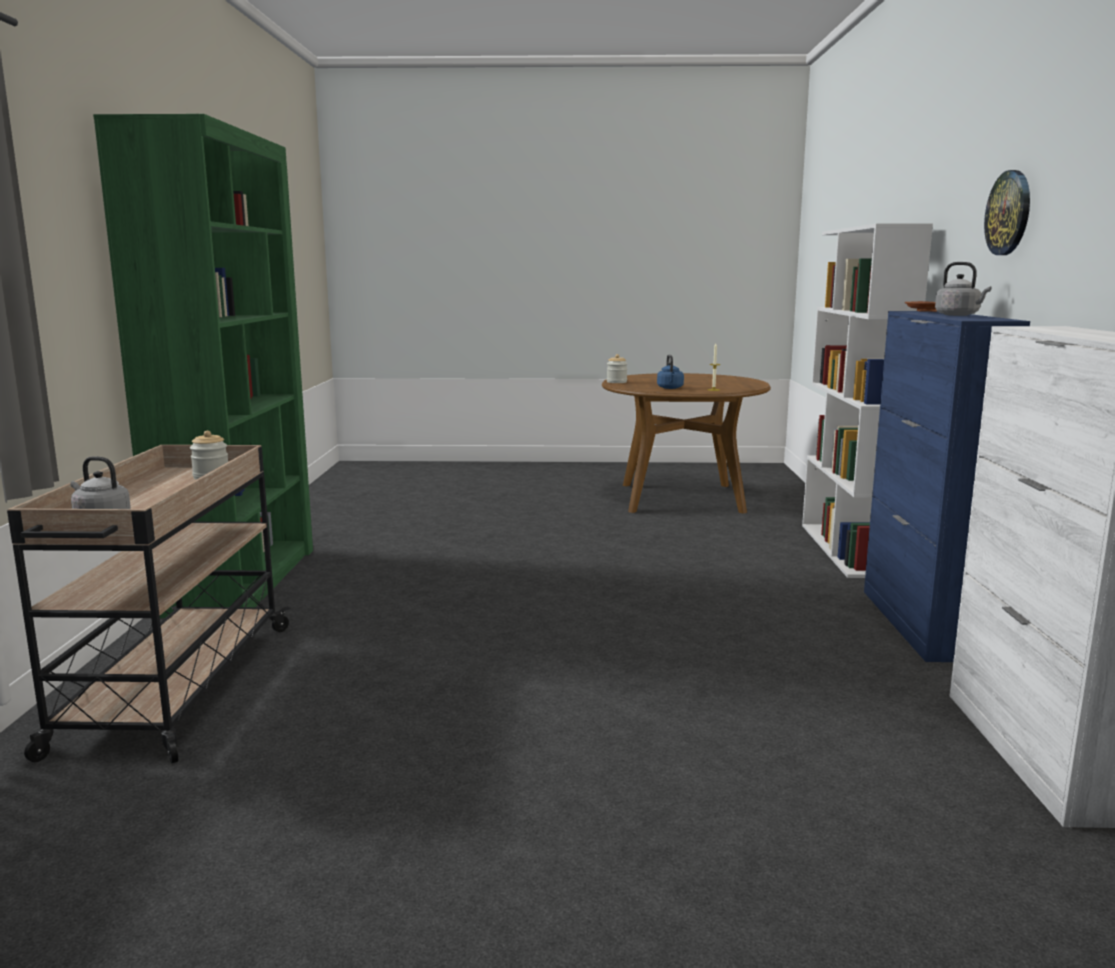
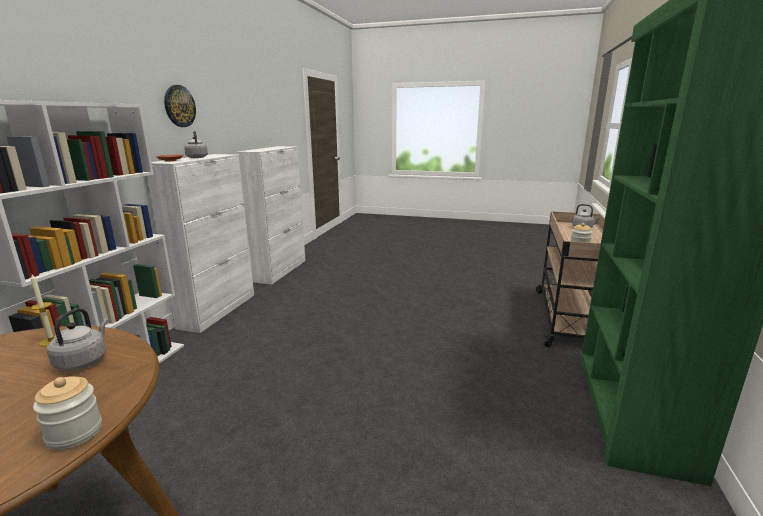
camera: 165 degrees left, 5 degrees up
blue kettle [657,355,684,389] -> grey kettle [47,308,108,371]
blue cabinet [864,311,1030,662] -> white cabinet [147,154,254,333]

